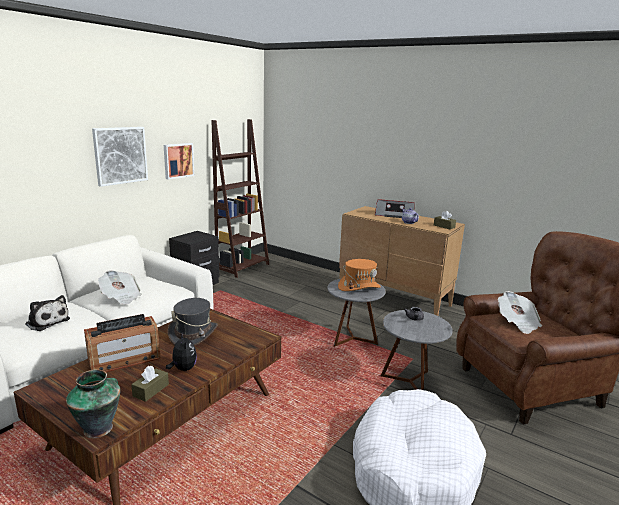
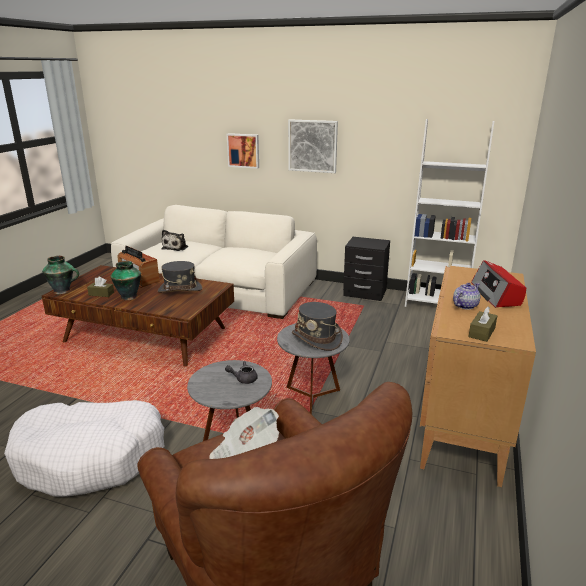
camera: 75 degrees right, 5 degrees up
newspaper [98,270,142,305] -> none
picture [164,143,194,180] -> picture moved to [227,133,259,169]
plush toy [166,332,197,371] -> vase [111,261,141,300]
brown bookcase [211,119,269,278] -> white bookcase [405,119,494,307]
orange hat [338,259,381,291] -> grey hat [292,302,343,351]

